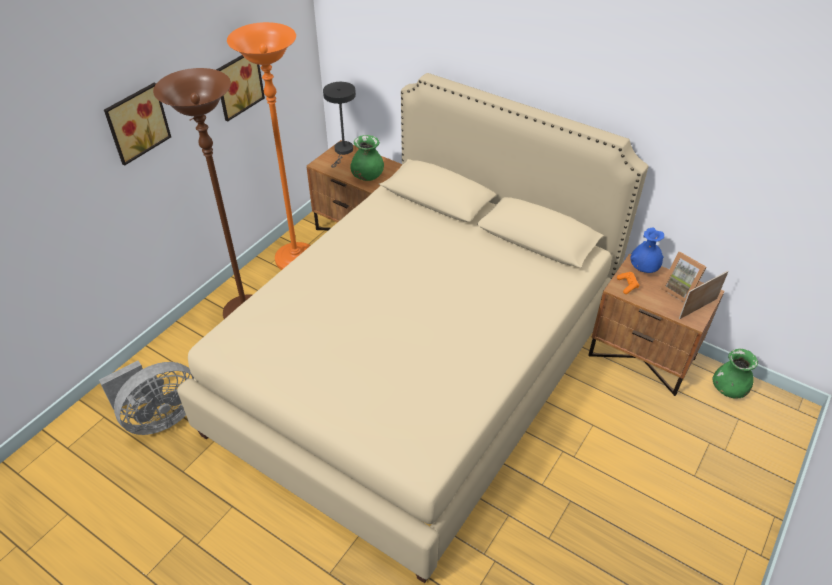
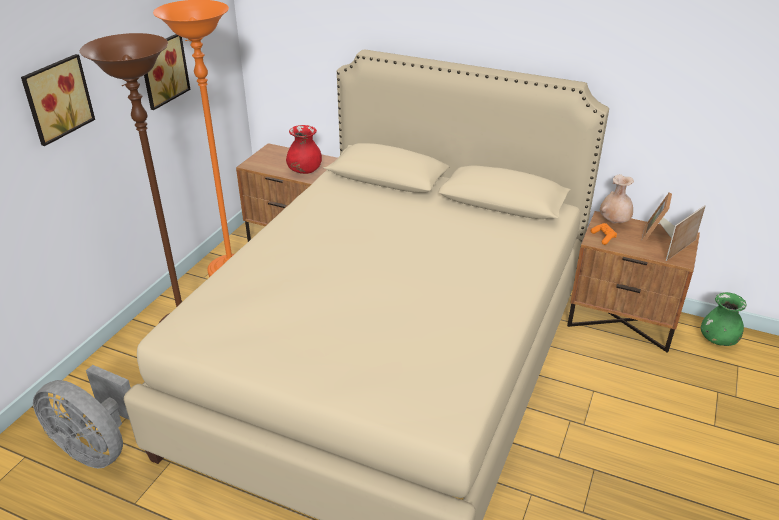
camera: 10 degrees left, 10 degrees down
grey fan [99,361,194,435] -> grey fan turned 75 degrees clockwise [33,365,131,469]
grey table lamp [323,82,356,168] -> none
green vase [350,135,384,181] -> red vase [286,125,322,174]
blue vase [630,228,664,273] -> beige vase [600,174,634,223]
picture frame [660,251,707,303] -> picture frame turned 75 degrees clockwise [641,193,675,242]

